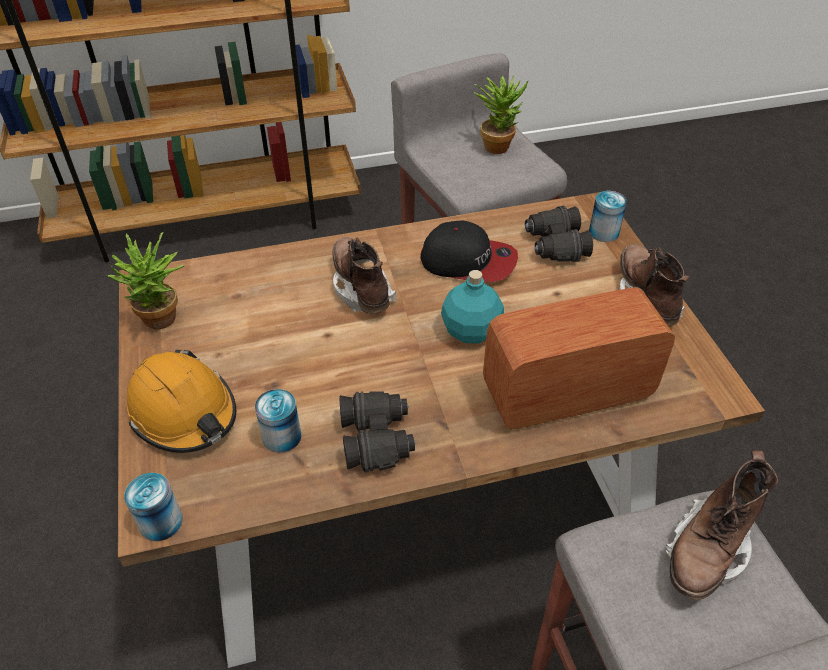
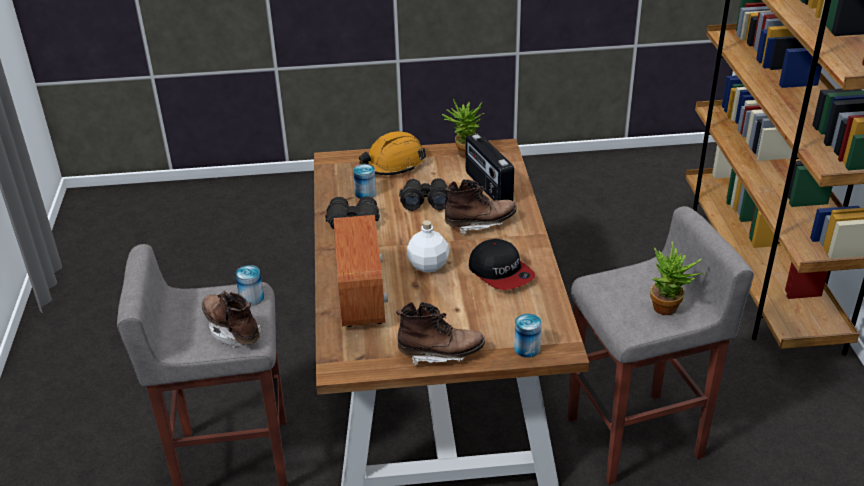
camera: 100 degrees right, 10 degrees down
can [124,473,183,541] -> can moved to [235,265,264,306]
cap [421,221,518,282] -> cap turned 60 degrees counterclockwise [469,239,535,290]
turquoise bottle [441,270,504,344] -> white bottle [407,220,449,273]
black binoculars [525,206,593,262] -> black binoculars moved to [399,178,448,211]
none -> radio [466,133,514,201]

